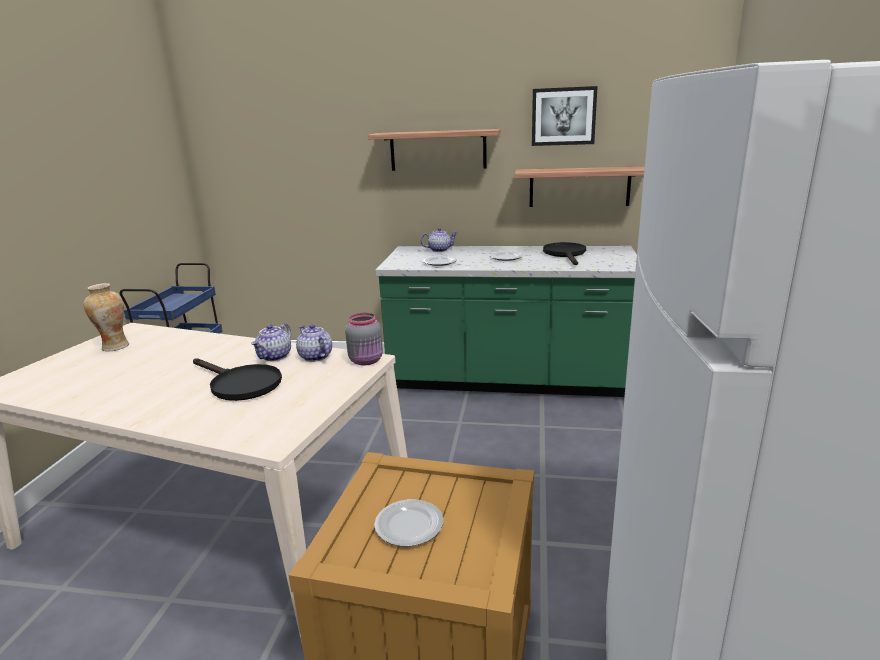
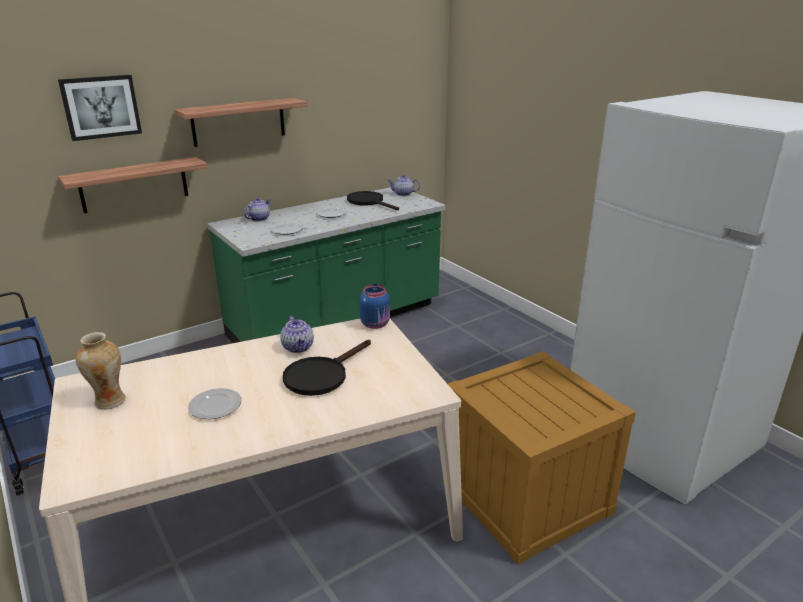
camera: 45 degrees left, 5 degrees up
black frying pan [193,358,282,401] -> black frying pan turned 135 degrees clockwise [283,340,371,396]
teapot [296,324,332,362] -> teapot moved to [387,175,420,196]
grey jar [345,313,383,366] -> blue jar [360,284,390,329]
plate [374,499,444,546] -> plate moved to [188,388,242,419]
shelf [515,167,645,207] -> shelf moved to [58,157,208,213]
picture [532,86,598,146] -> picture moved to [58,75,142,141]

